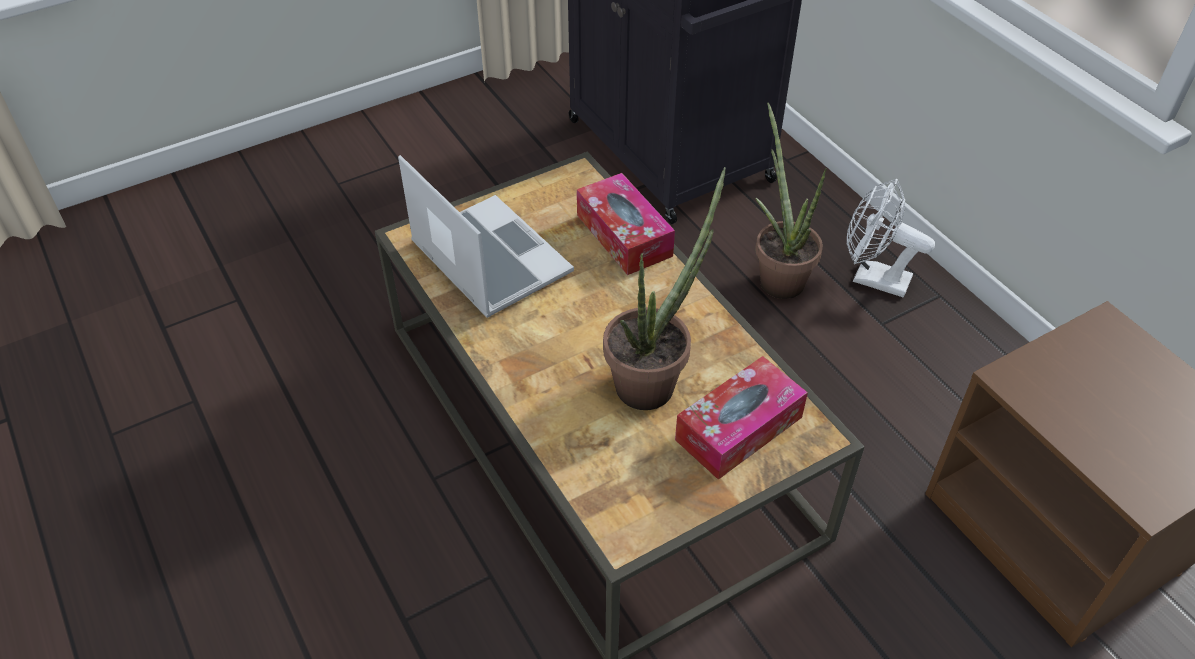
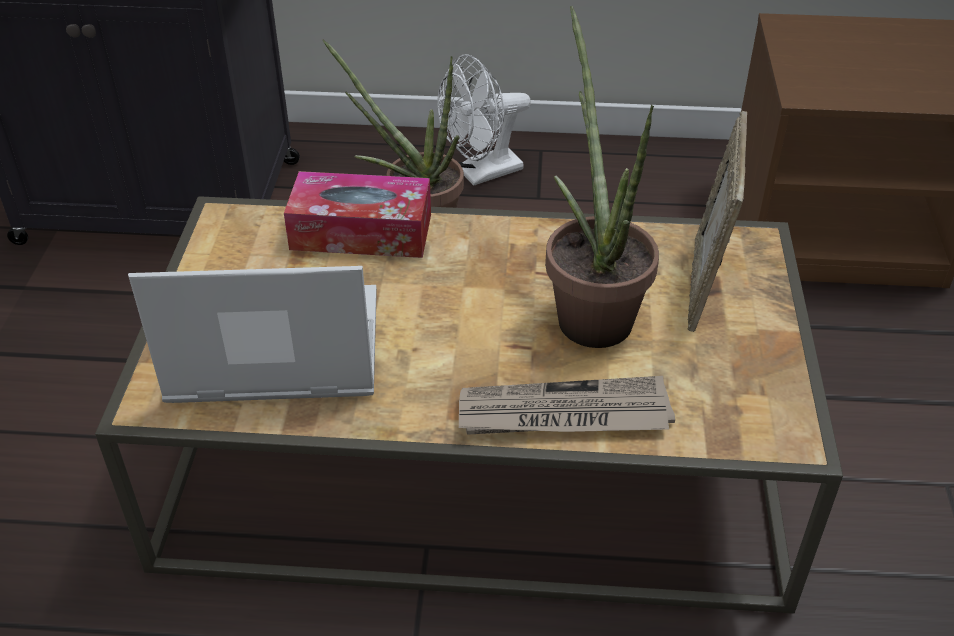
camera: 55 degrees left, 5 degrees down
tissue box [675,356,808,480] -> picture frame [687,111,747,332]
none -> newspaper [459,376,675,434]

